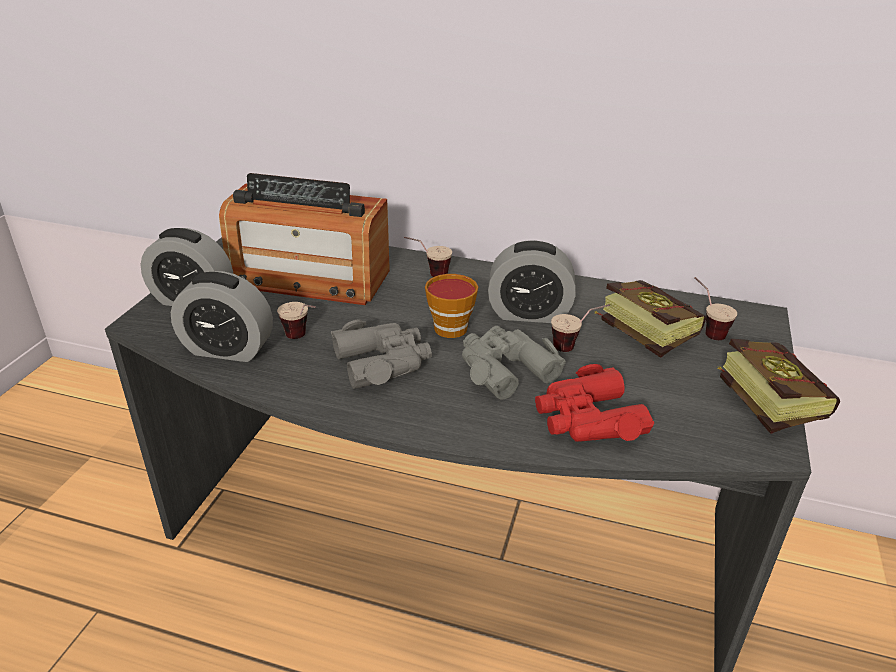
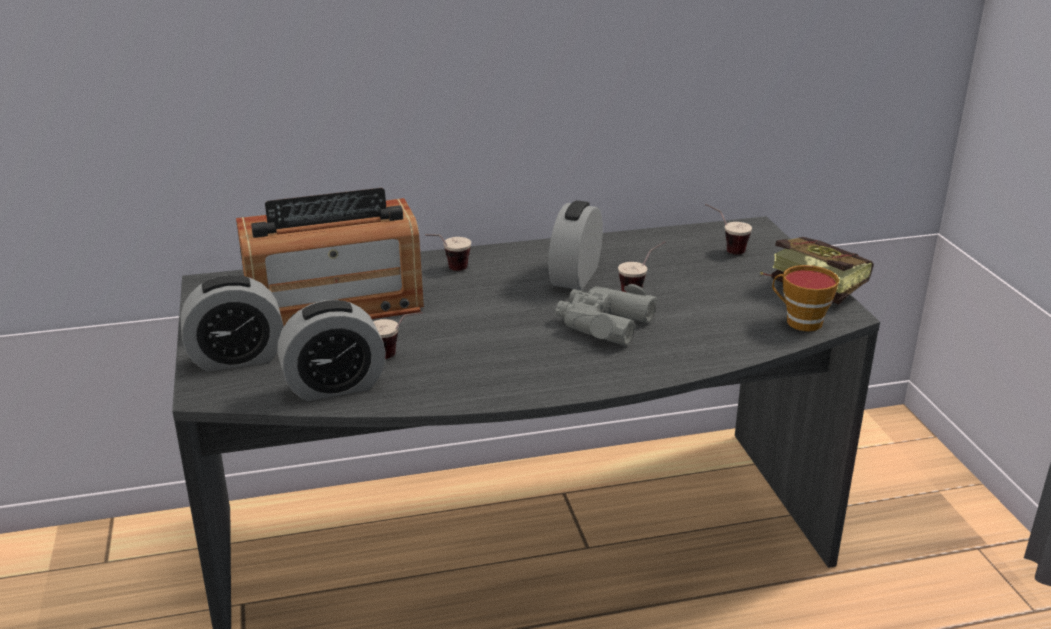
camera: 30 degrees left, 5 degrees down
grey binoculars [331,319,432,389] -> none
cup [425,274,478,338] -> cup moved to [772,265,839,331]
alarm clock [488,240,576,323] -> alarm clock turned 135 degrees clockwise [548,200,603,290]
red binoculars [535,364,654,442] -> none
book [595,280,706,358] -> none

